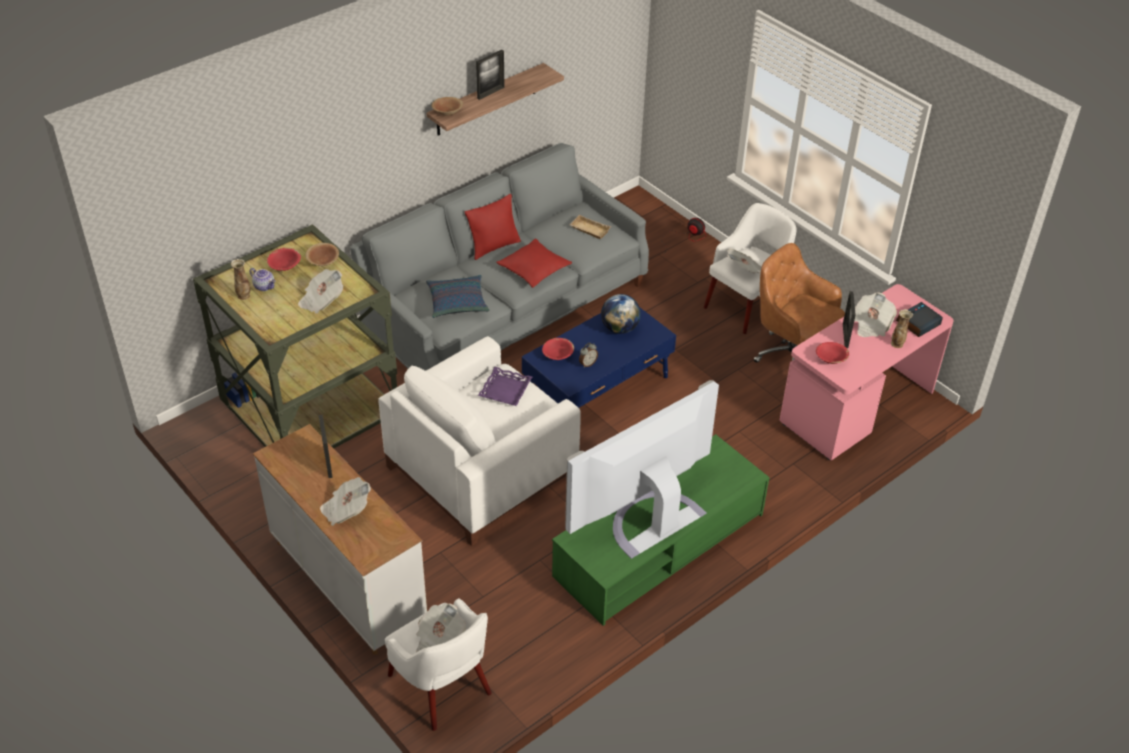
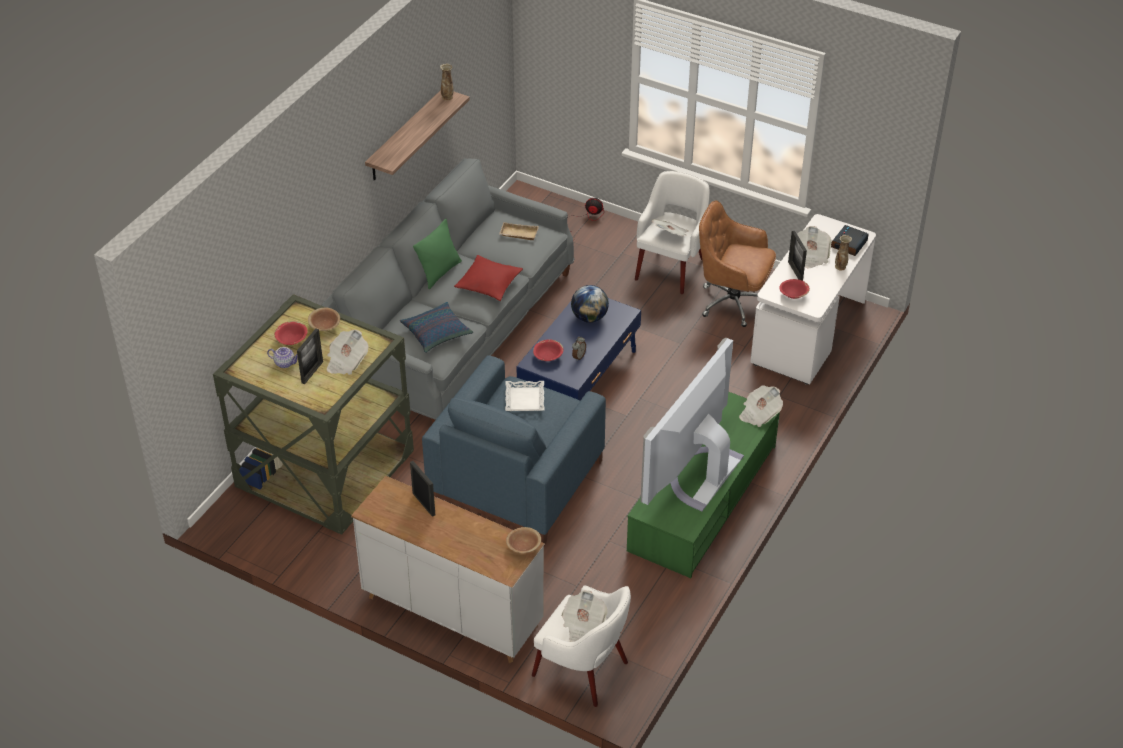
camera: 20 degrees left, 0 degrees up
vase [231,259,250,300] -> vase moved to [440,63,454,101]
newspaper [320,477,371,526] -> newspaper moved to [739,385,783,427]
white armchair [378,336,581,546] -> blue armchair [422,355,606,546]
brown bowl [431,97,463,116] -> brown bowl moved to [506,527,541,553]
red pillow [465,194,521,260] -> green pillow [413,219,462,289]
picture frame [476,50,505,100] -> picture frame moved to [297,329,323,384]
purple tray [478,367,532,406] -> white tray [505,381,544,411]
pink desk [780,284,954,461] -> white desk [750,214,876,385]

